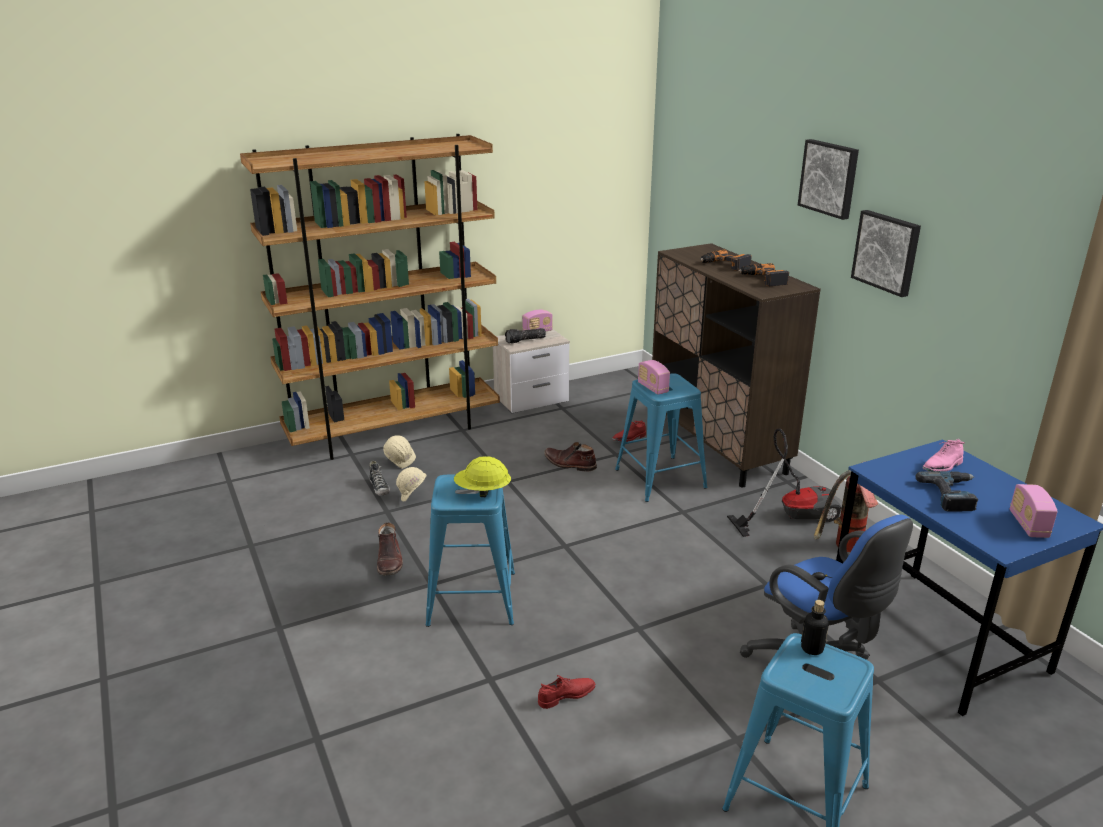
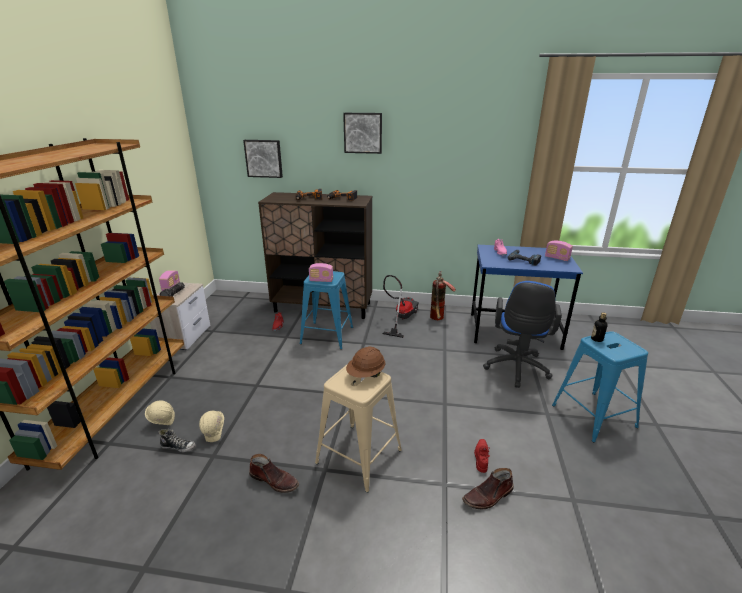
camera: 55 degrees left, 0 degrees up
blue stool [426,474,515,627] -> beige stool [315,365,402,493]
yellow hard hat [454,456,511,497] -> brown hard hat [346,346,386,378]
brown boot [544,442,597,472] -> brown boot moved to [462,468,513,509]
blue office chair [740,515,913,670] -> blue office chair turned 105 degrees clockwise [483,281,562,388]
picture [851,210,921,297] -> picture moved to [243,140,283,178]

